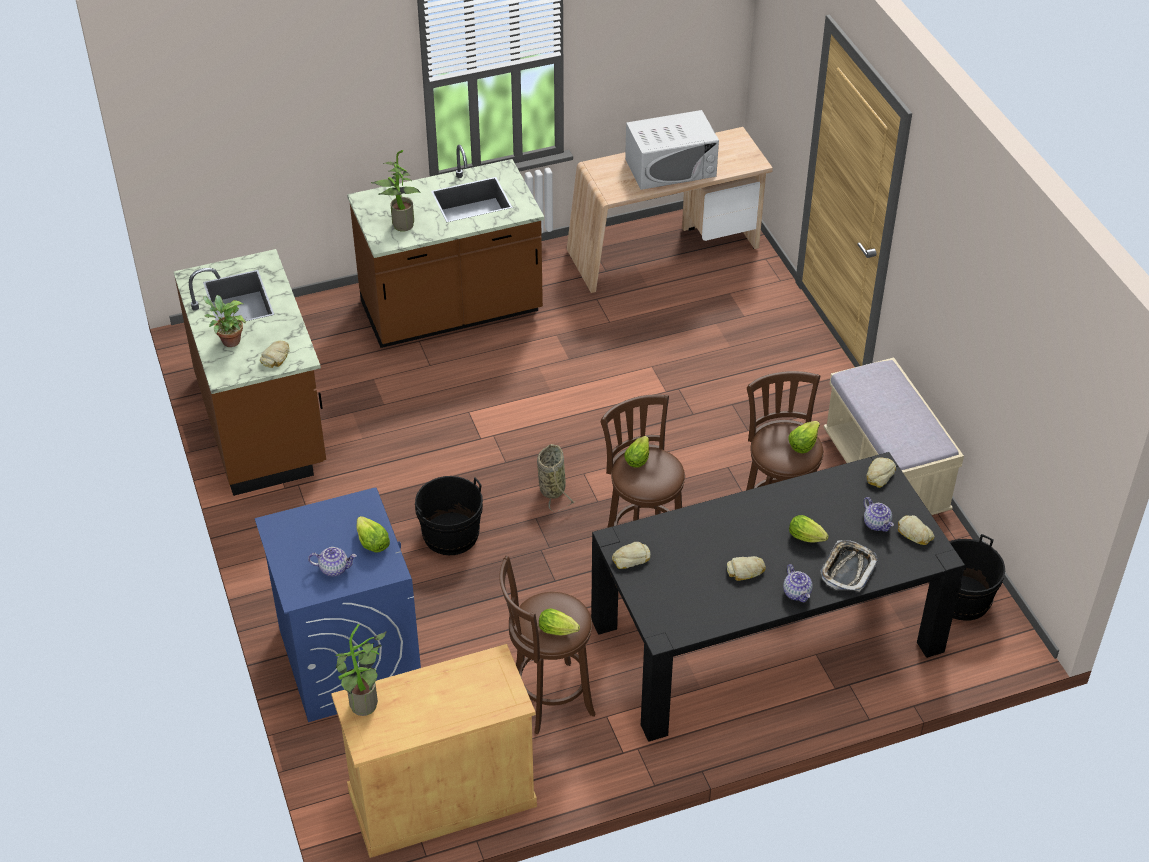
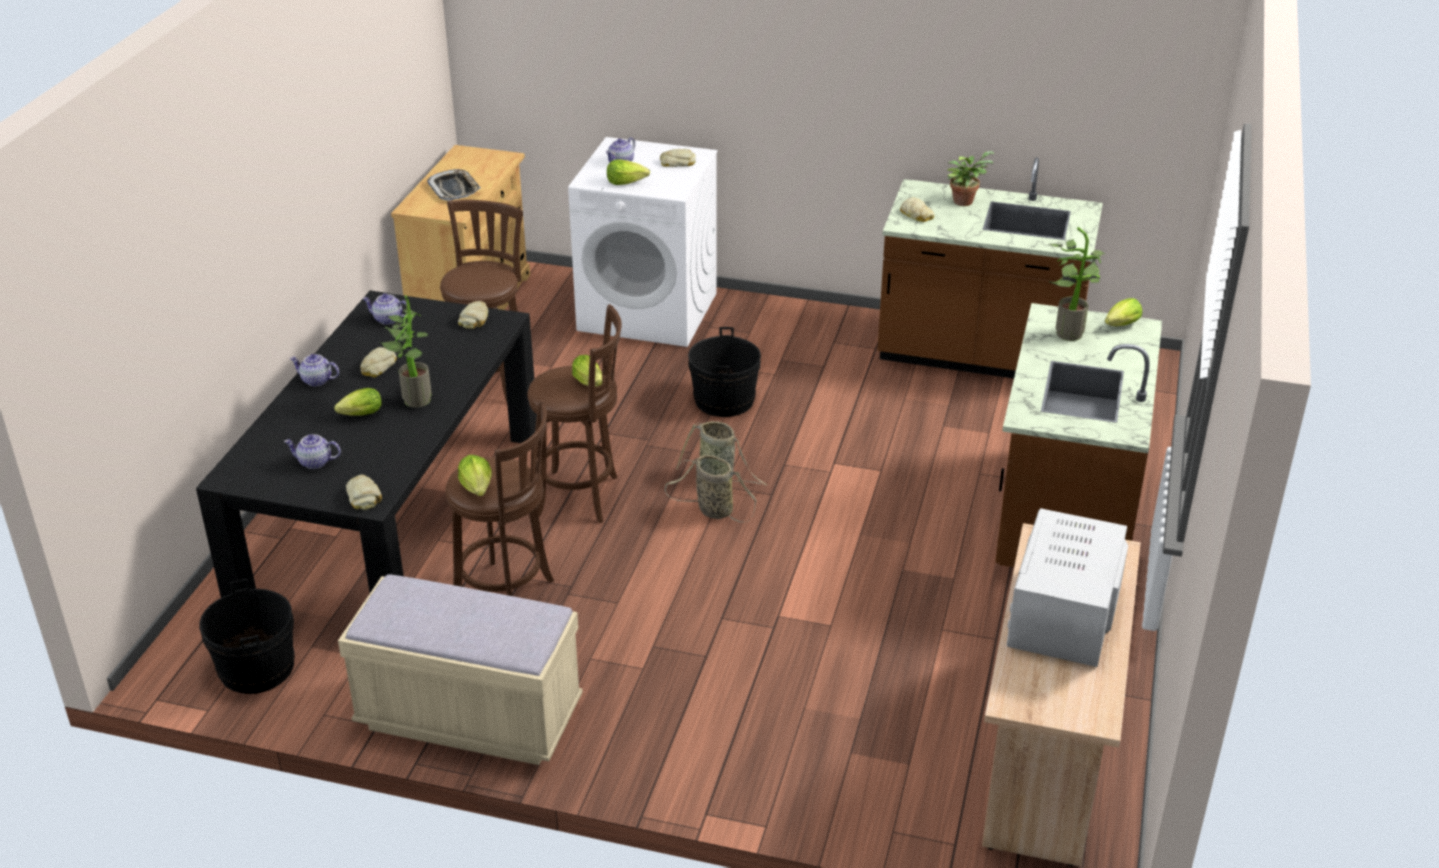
camera: 125 degrees right, 10 degrees down
blue washing machine [255,488,421,722] -> white washing machine [568,137,717,347]
potted plant [336,624,387,716] -> potted plant moved to [378,295,432,408]
lettuce [539,608,580,636] -> lettuce moved to [1105,298,1142,326]
tray [821,540,878,592] -> tray moved to [427,169,481,201]
bread [898,515,935,545] -> bread moved to [660,149,696,167]
none -> teapot [362,293,406,325]
none -> basket [665,455,757,522]

